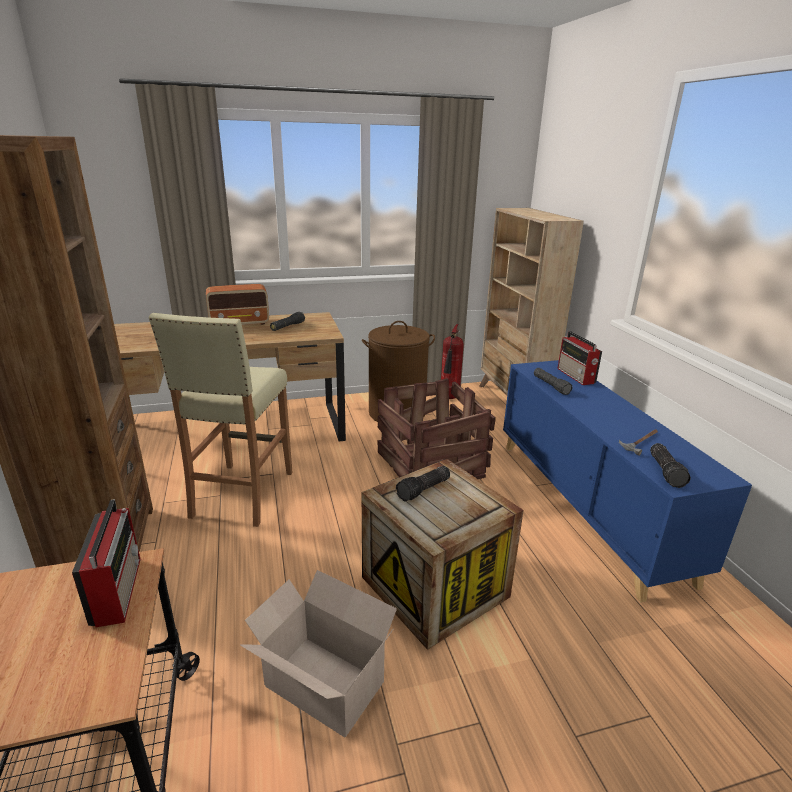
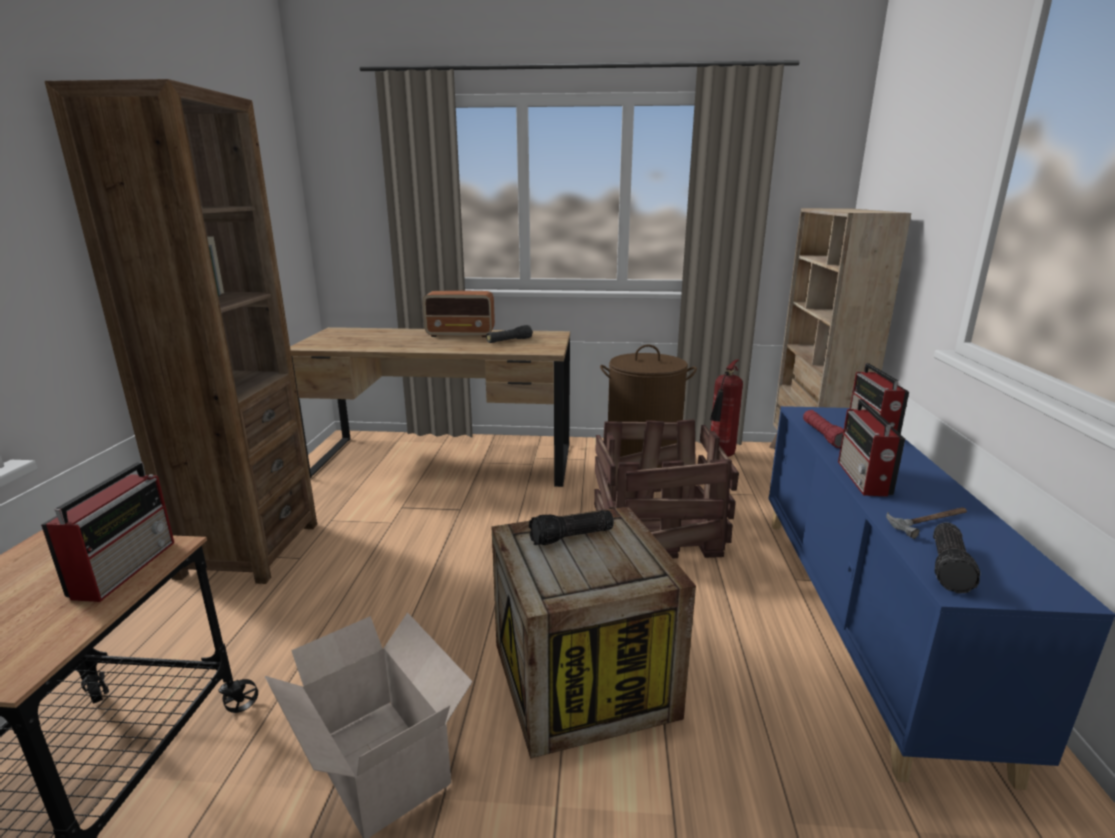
camera: 20 degrees right, 5 degrees down
beige stool [149,313,293,527] -> none
black flashlight [534,368,573,395] -> red flashlight [803,410,844,448]
none -> radio [838,399,905,497]

